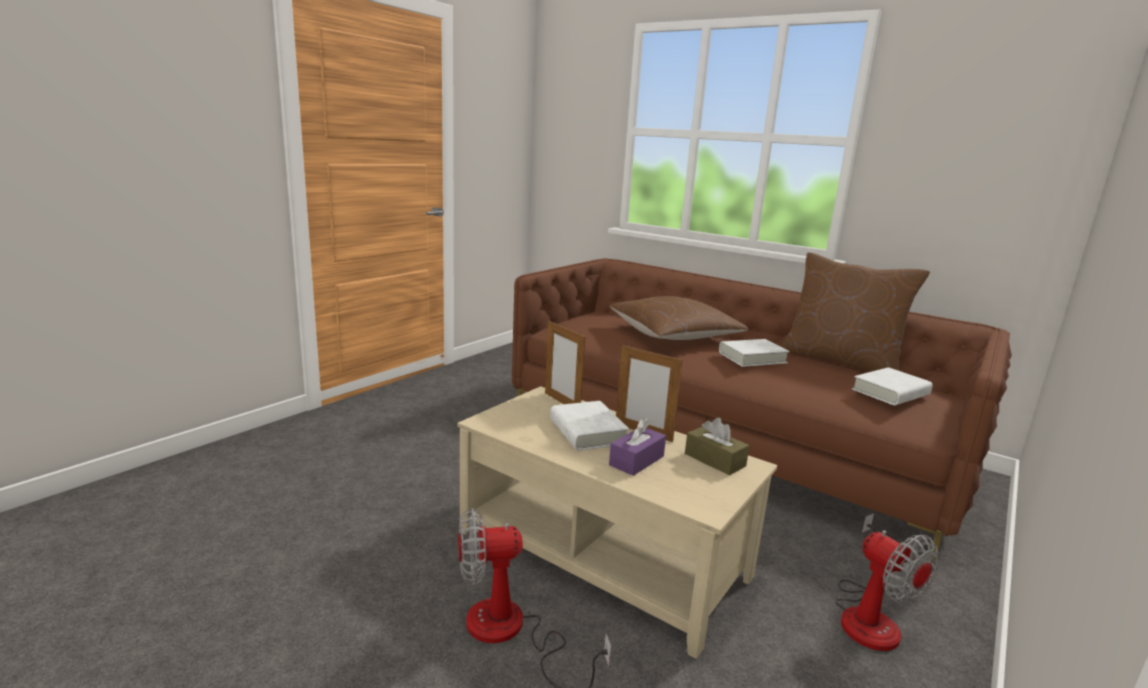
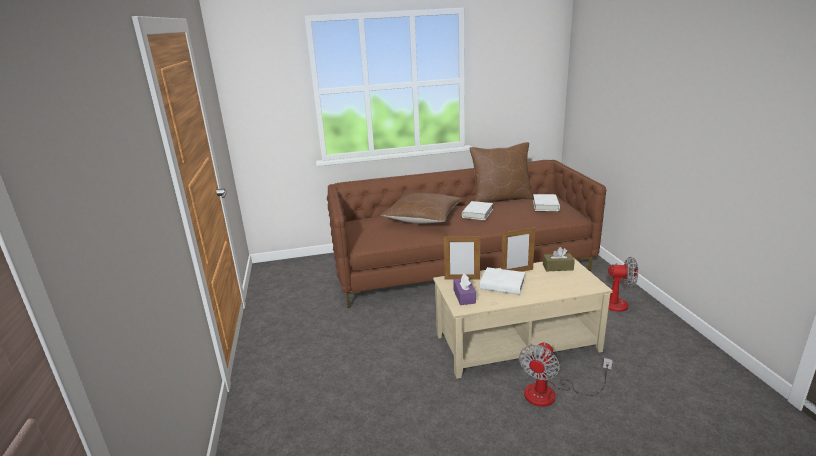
camera: 45 degrees left, 5 degrees up
purple tissue box [609,418,666,476] -> purple tissue box moved to [453,274,476,305]

